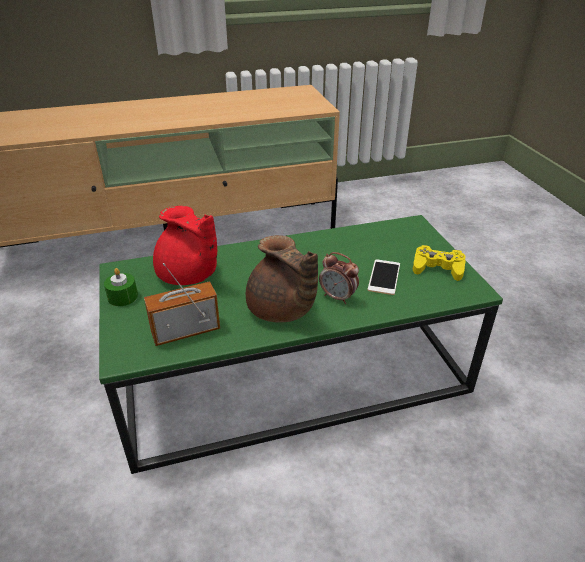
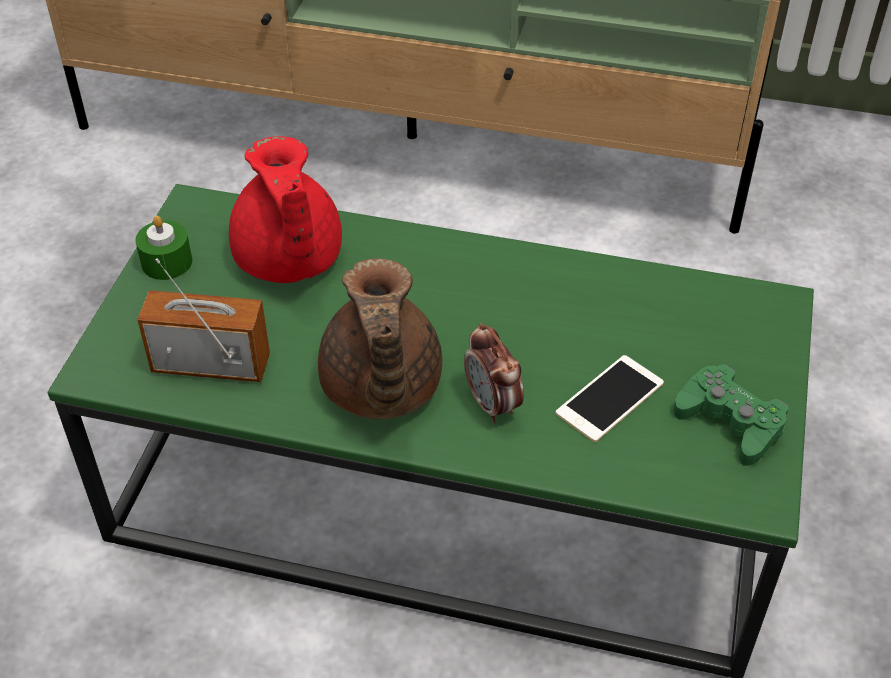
camera: 30 degrees right, 10 degrees up
yellow game controller [413,245,466,281] -> green game controller [673,364,789,466]

